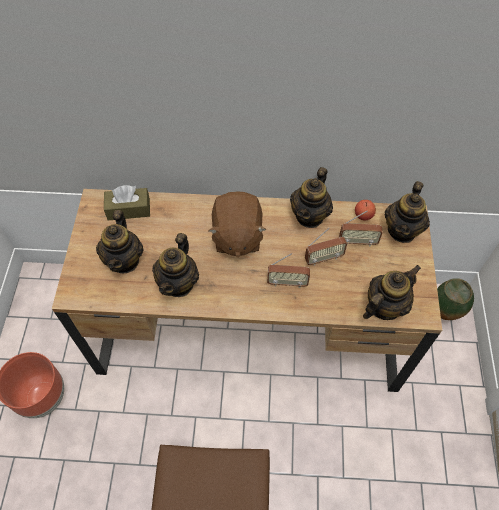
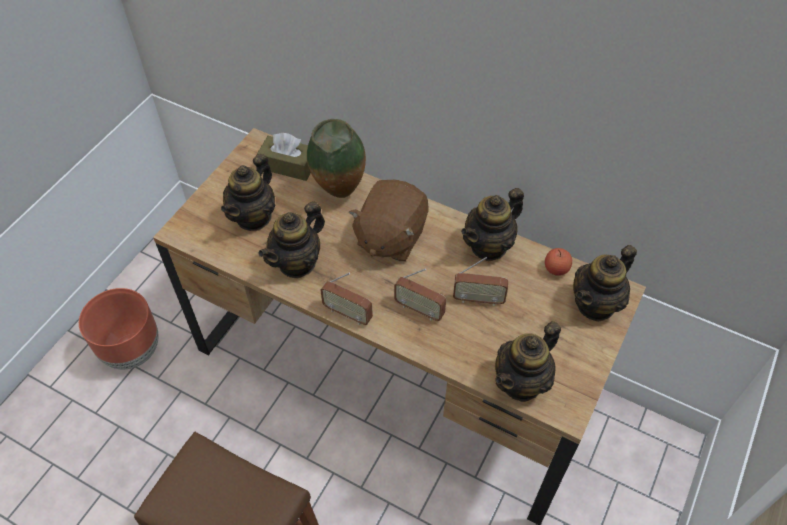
camera: 25 degrees right, 5 degrees down
radio [339,211,383,246] -> radio moved to [320,273,373,325]
teapot [363,265,421,320] -> teapot turned 150 degrees clockwise [495,321,561,402]
vase [437,278,474,320] -> vase moved to [307,119,366,198]

